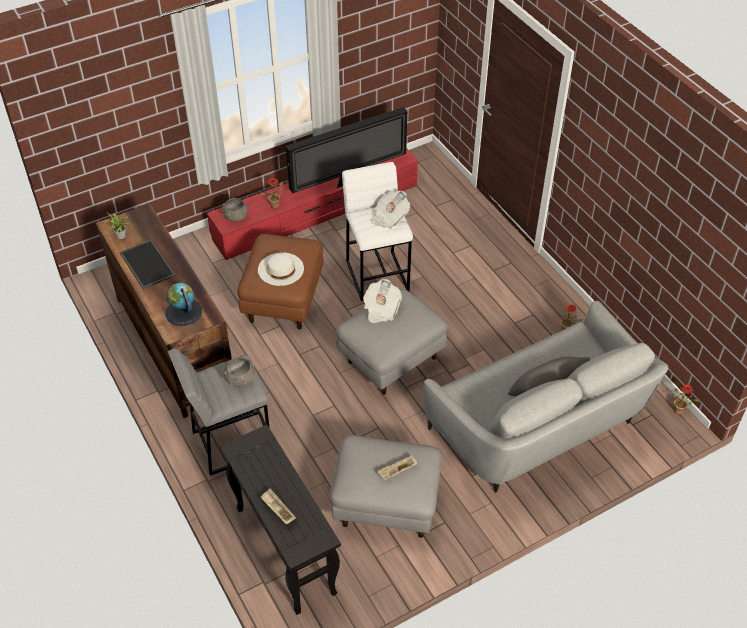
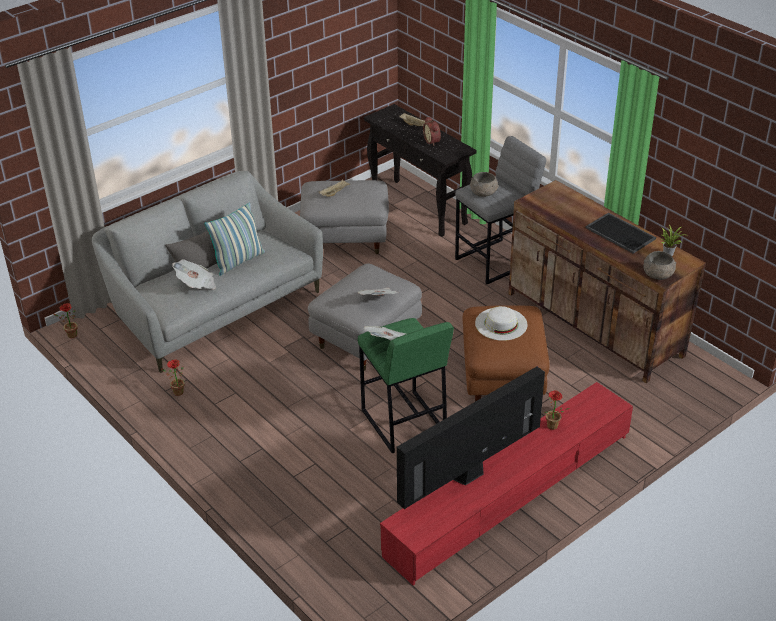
camera: 170 degrees right, 10 degrees down
globe [165,283,202,326] -> none
grey bowl [222,198,248,222] -> grey bowl moved to [644,251,676,280]
white stool [342,162,413,301] -> green stool [358,318,454,453]
none -> newspaper [172,259,216,289]
none -> pillow [205,202,265,276]
none -> alarm clock [423,117,441,145]

